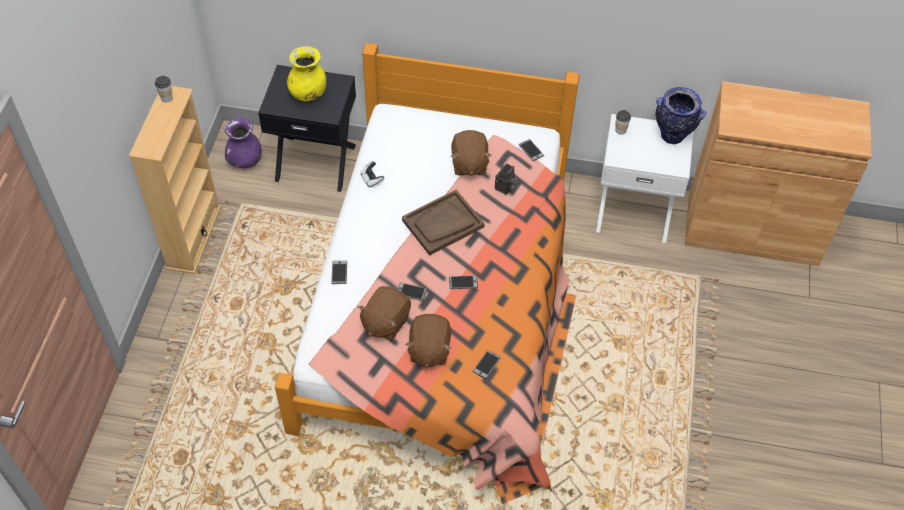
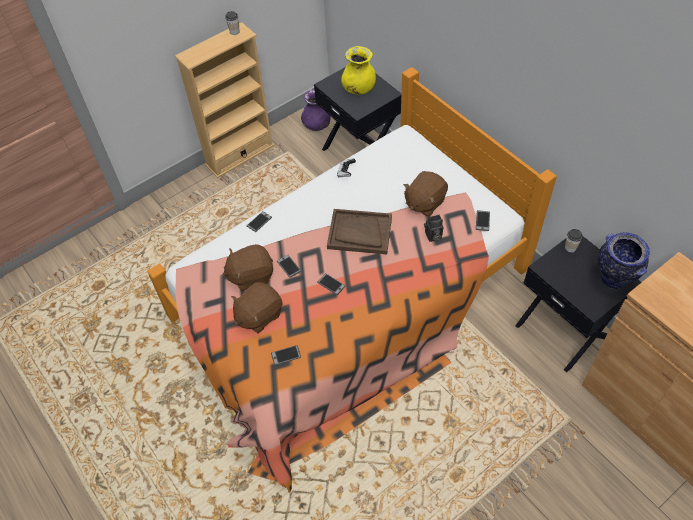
camera: 45 degrees right, 0 degrees up
white nightstand [596,114,693,243] -> black nightstand [515,236,641,373]

